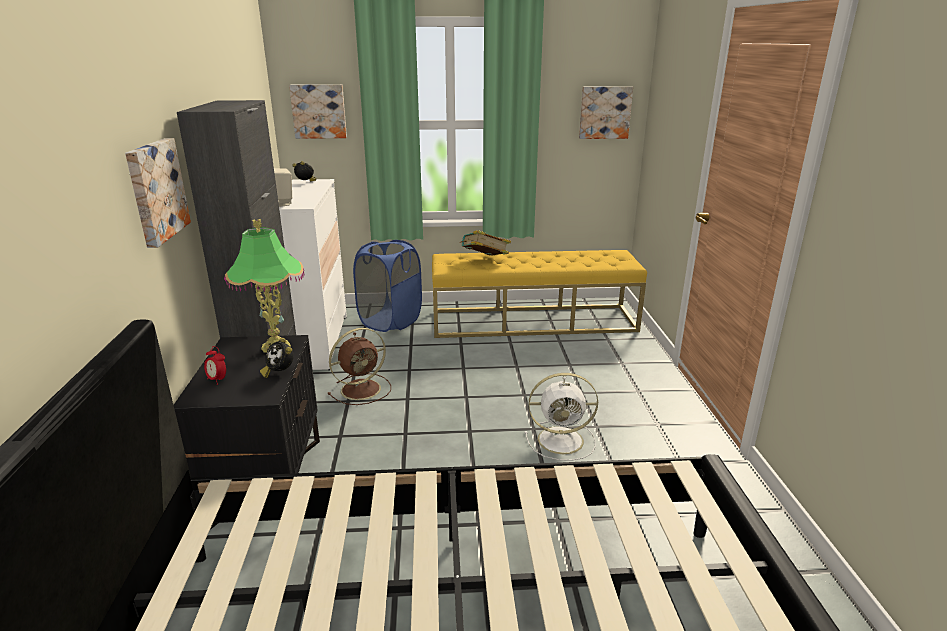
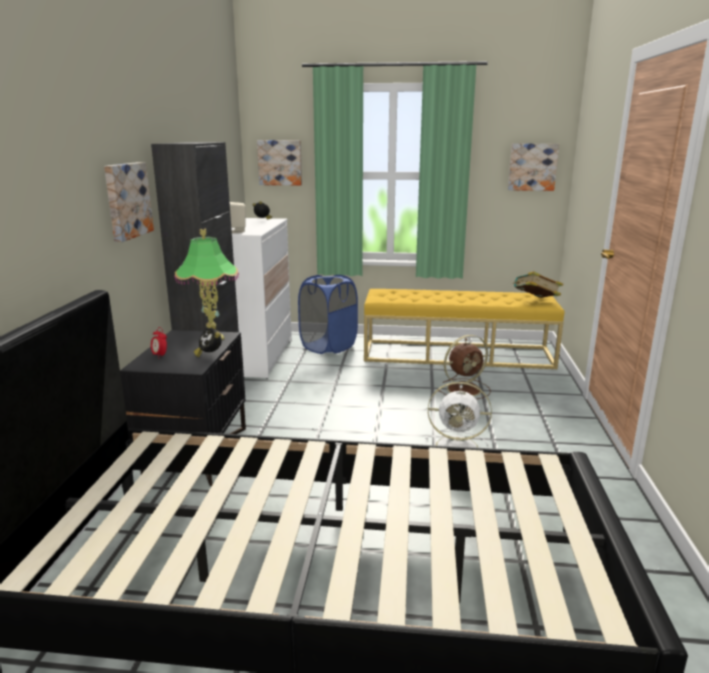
camera: 10 degrees right, 5 degrees down
brown fan [328,328,391,405] -> brown fan moved to [436,335,491,399]
book [460,230,511,255] -> book moved to [513,271,563,298]

